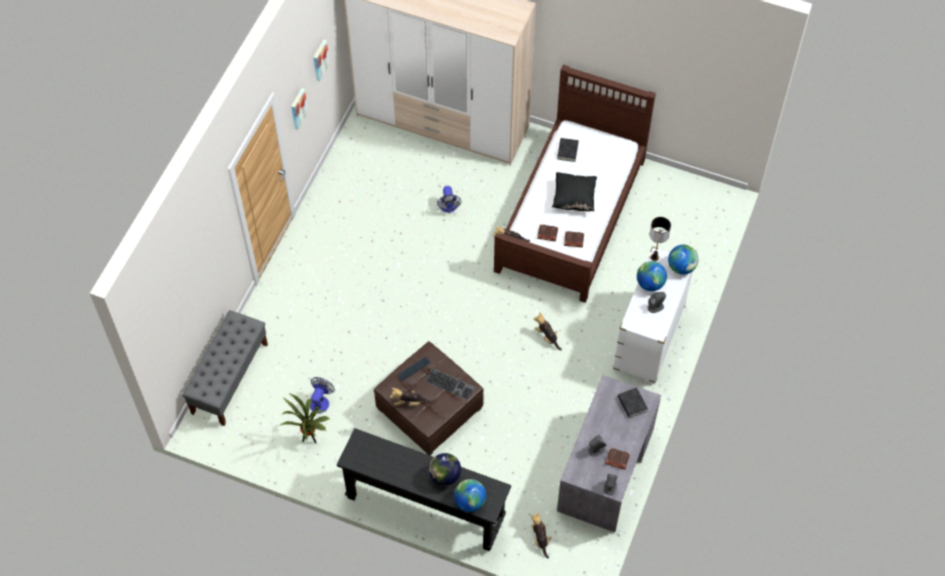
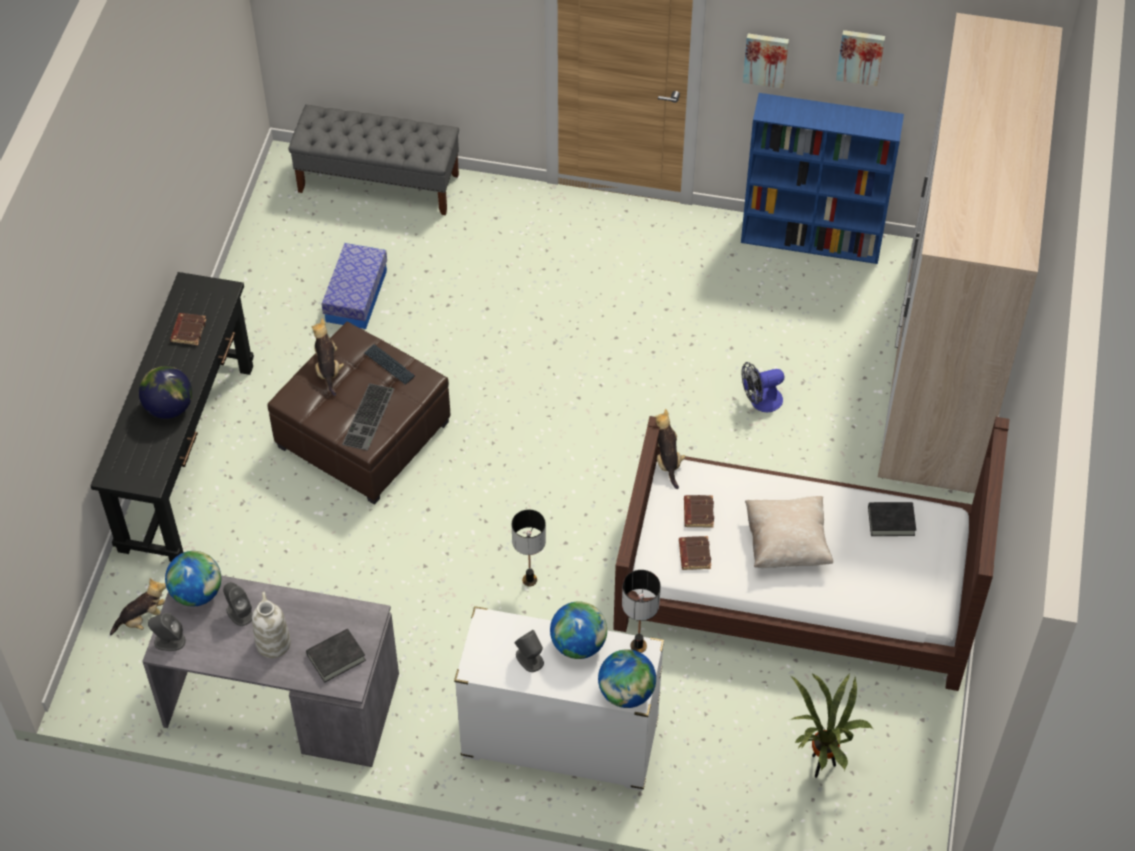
camera: 80 degrees right, 5 degrees down
potted plant [279,394,330,443] -> potted plant moved to [790,673,874,778]
fan [310,377,335,414] -> storage box [322,243,387,329]
globe [454,479,486,512] -> globe moved to [165,551,221,606]
plush toy [534,312,562,350] -> table lamp [512,510,546,586]
black pillow [552,172,597,211] -> beige pillow [745,496,833,568]
brown book [605,448,630,470] -> brown book moved to [170,313,206,345]
none -> white vase [252,592,291,658]
none -> blue bookcase [741,93,904,264]

